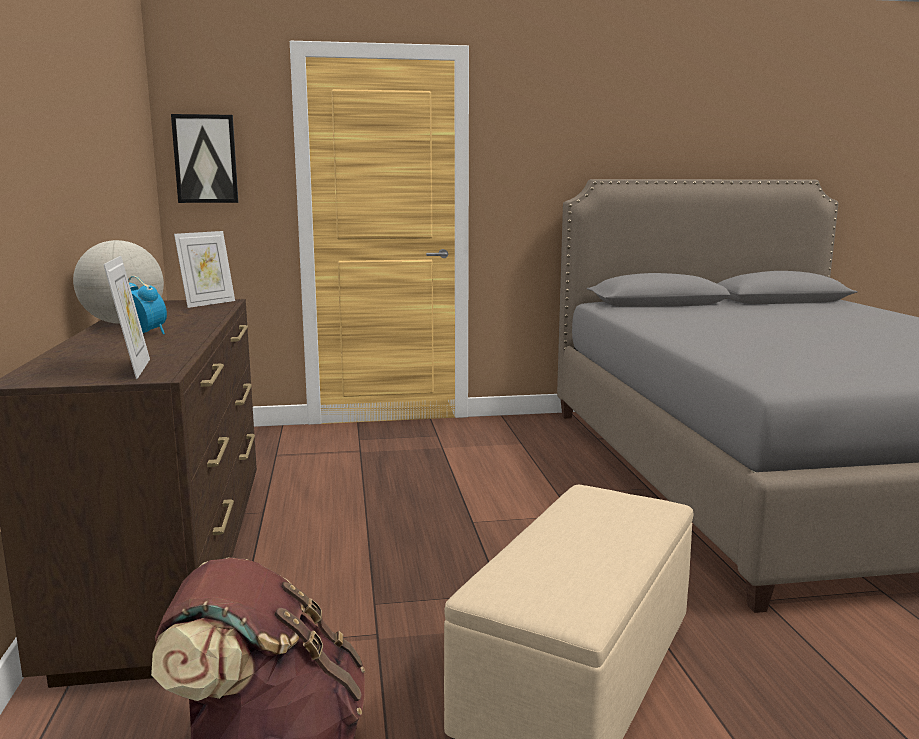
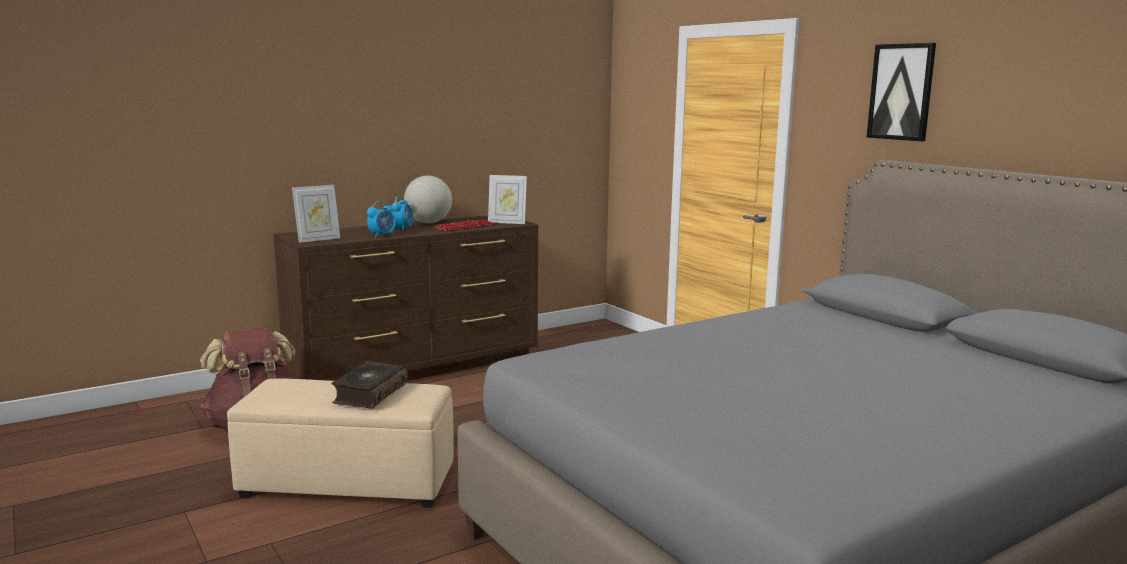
camera: 65 degrees right, 0 degrees up
picture [171,114,239,203] -> picture moved to [867,43,936,141]
none -> book [331,360,408,409]
none -> alarm clock [367,201,395,238]
none -> keyboard [435,220,494,231]

